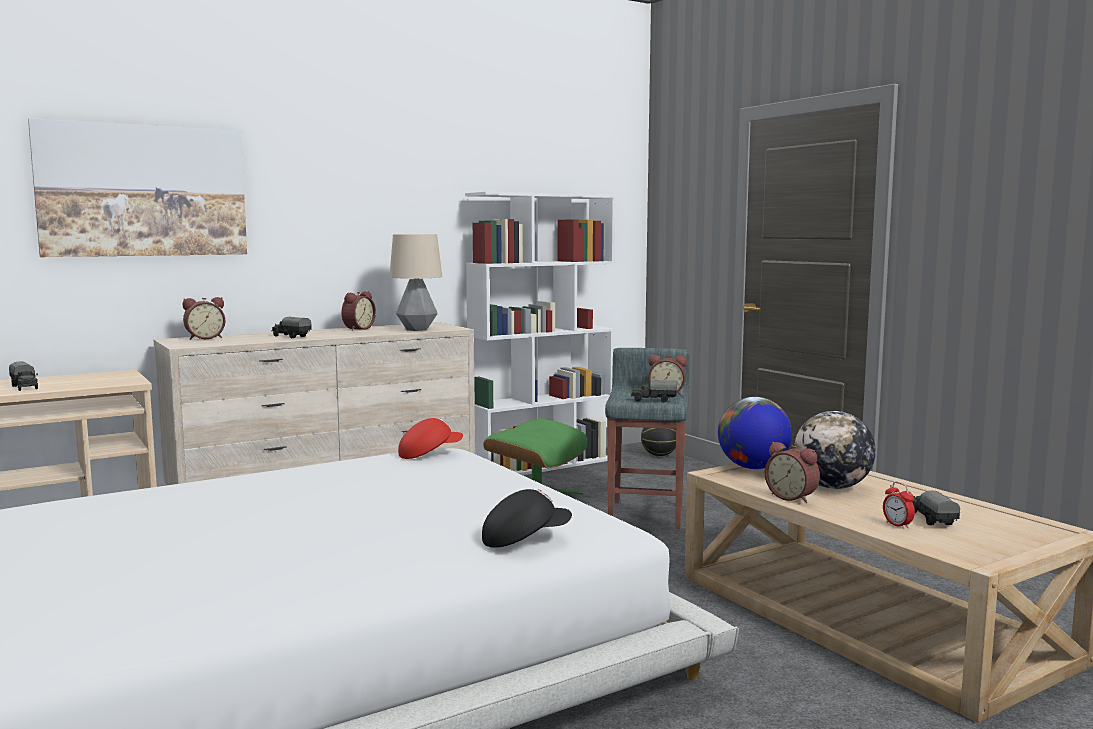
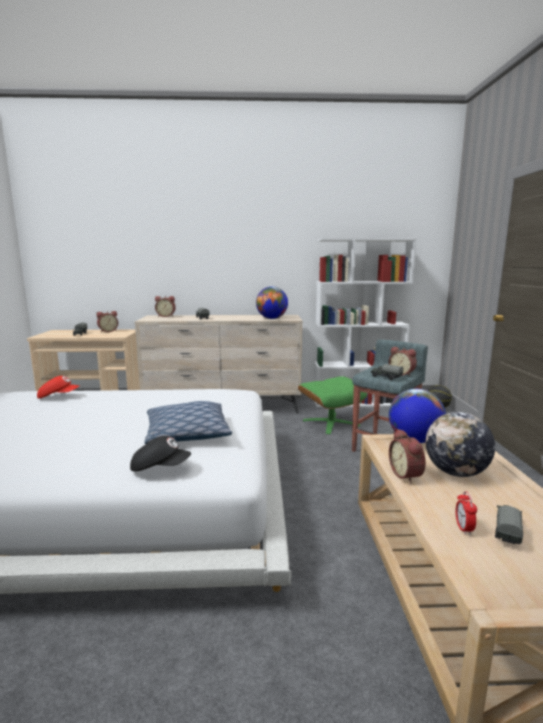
camera: 30 degrees right, 5 degrees up
picture [28,118,247,257] -> none
alarm clock [341,291,376,331] -> alarm clock moved to [96,311,118,332]
table lamp [389,234,442,331] -> globe [256,286,288,319]
red cap [398,418,463,459] -> red cap moved to [37,376,79,399]
none -> pillow [145,401,232,444]

